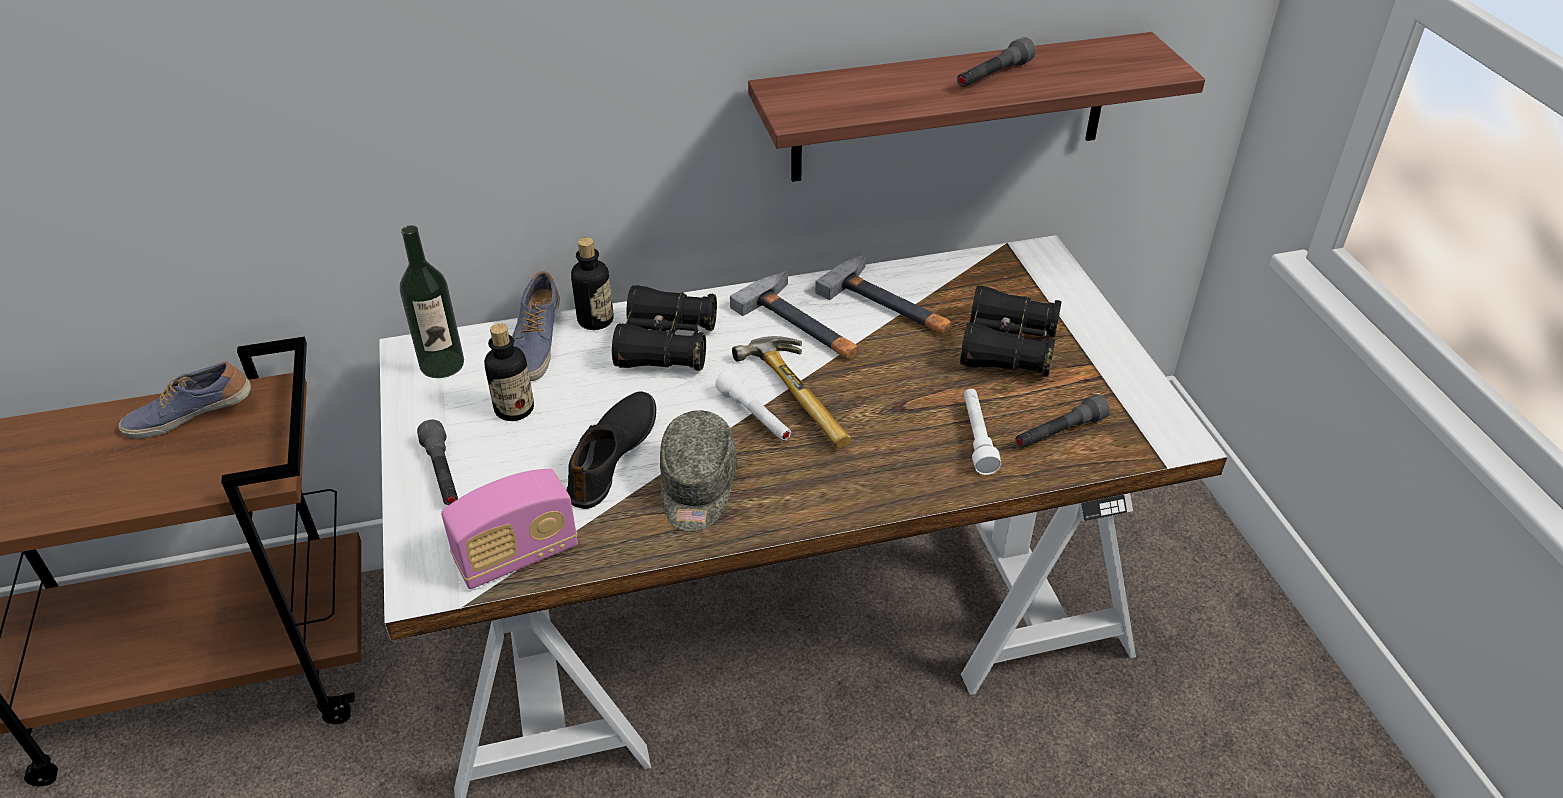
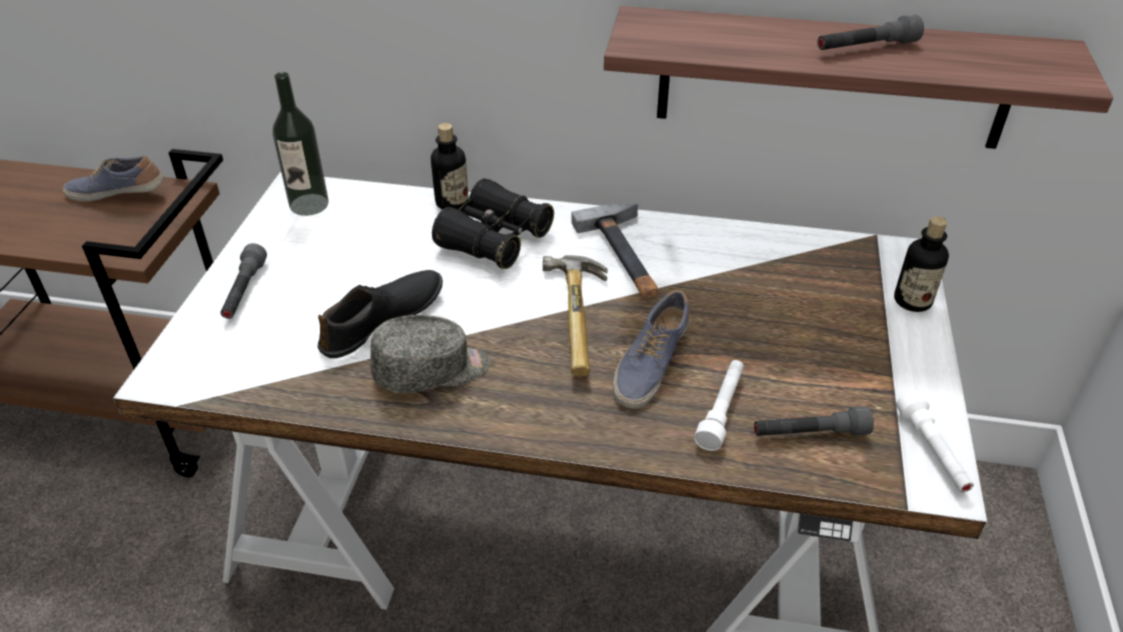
camera: 25 degrees right, 0 degrees up
radio [441,469,578,589] -> none
bottle [484,323,534,421] -> bottle moved to [894,216,949,312]
shoe [512,271,560,381] -> shoe moved to [613,290,690,409]
grey cap [660,410,737,532] -> grey cap turned 135 degrees counterclockwise [370,315,490,393]
white flashlight [715,370,791,441] -> white flashlight moved to [896,391,974,492]
hammer [815,254,952,334] -> none
black binoculars [960,285,1062,377] -> none

